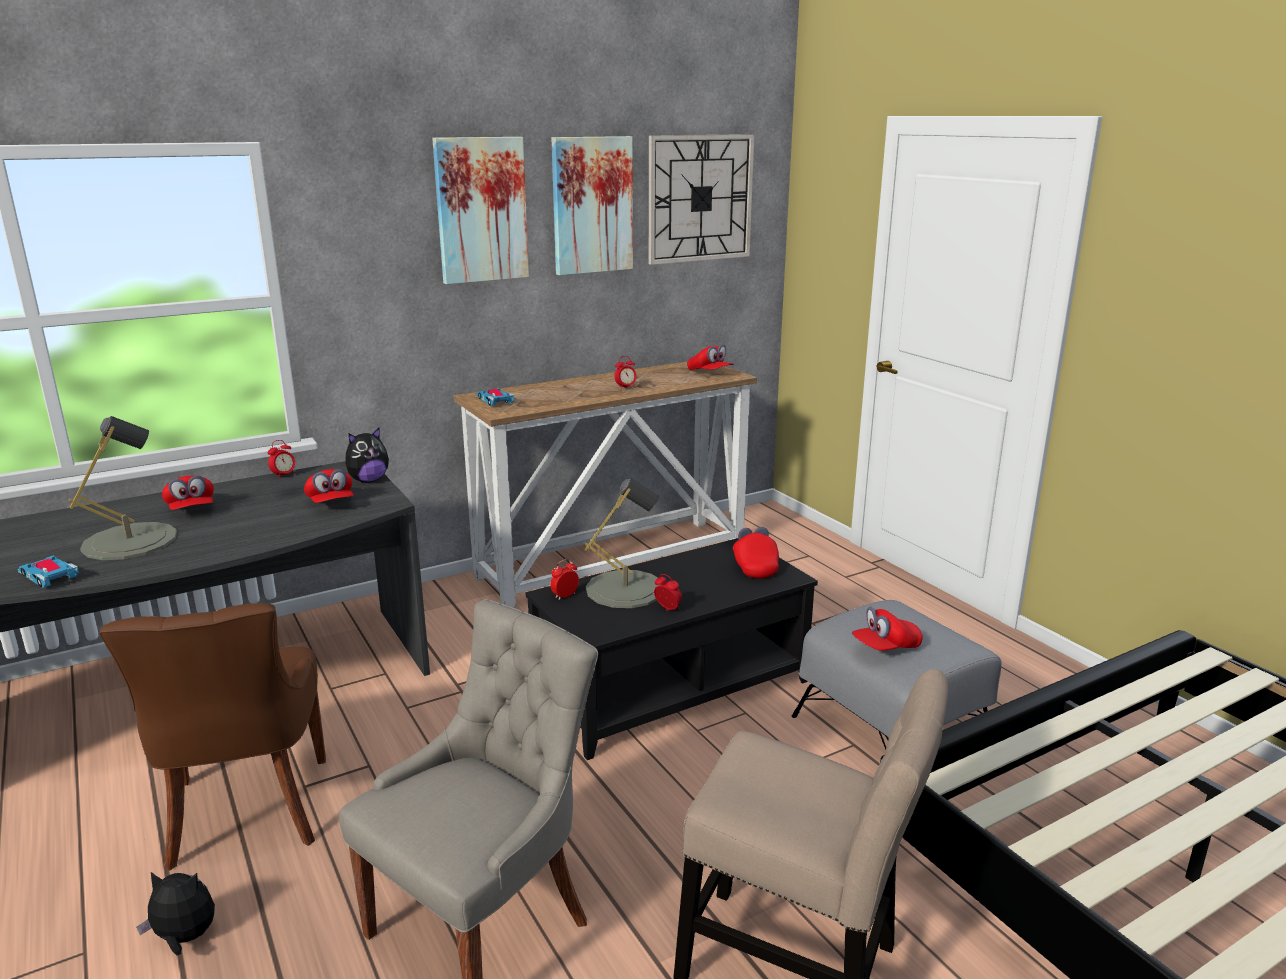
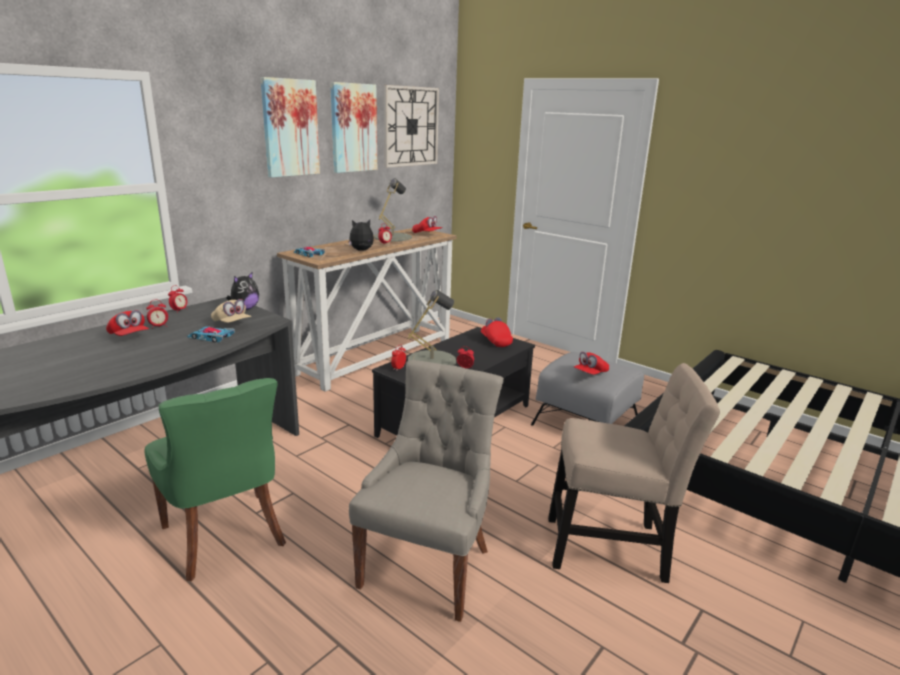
camera: 20 degrees left, 0 degrees up
toy car [18,556,79,588] -> toy car moved to [187,326,235,343]
grey table lamp [69,416,177,560] -> grey table lamp moved to [374,178,412,242]
brown chair [99,603,326,871] -> green chair [145,378,286,581]
plush toy [137,872,215,955] -> plush toy moved to [349,220,374,251]
red cap [304,469,354,503] -> beige cap [211,299,251,323]
none -> alarm clock [146,300,168,329]

